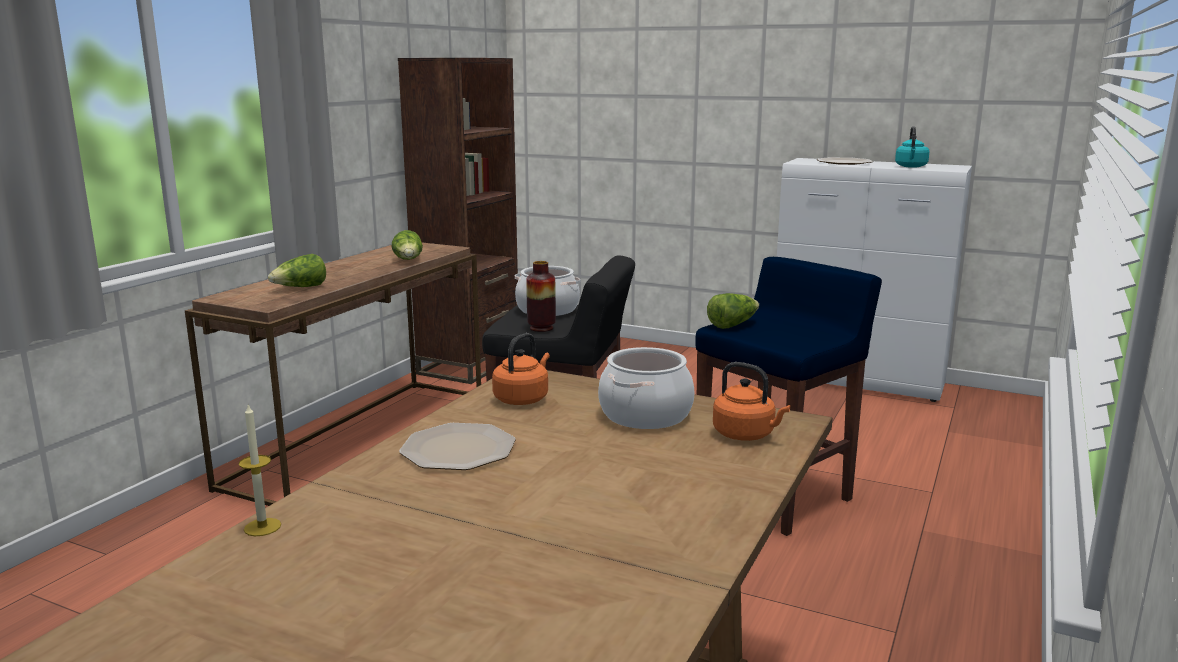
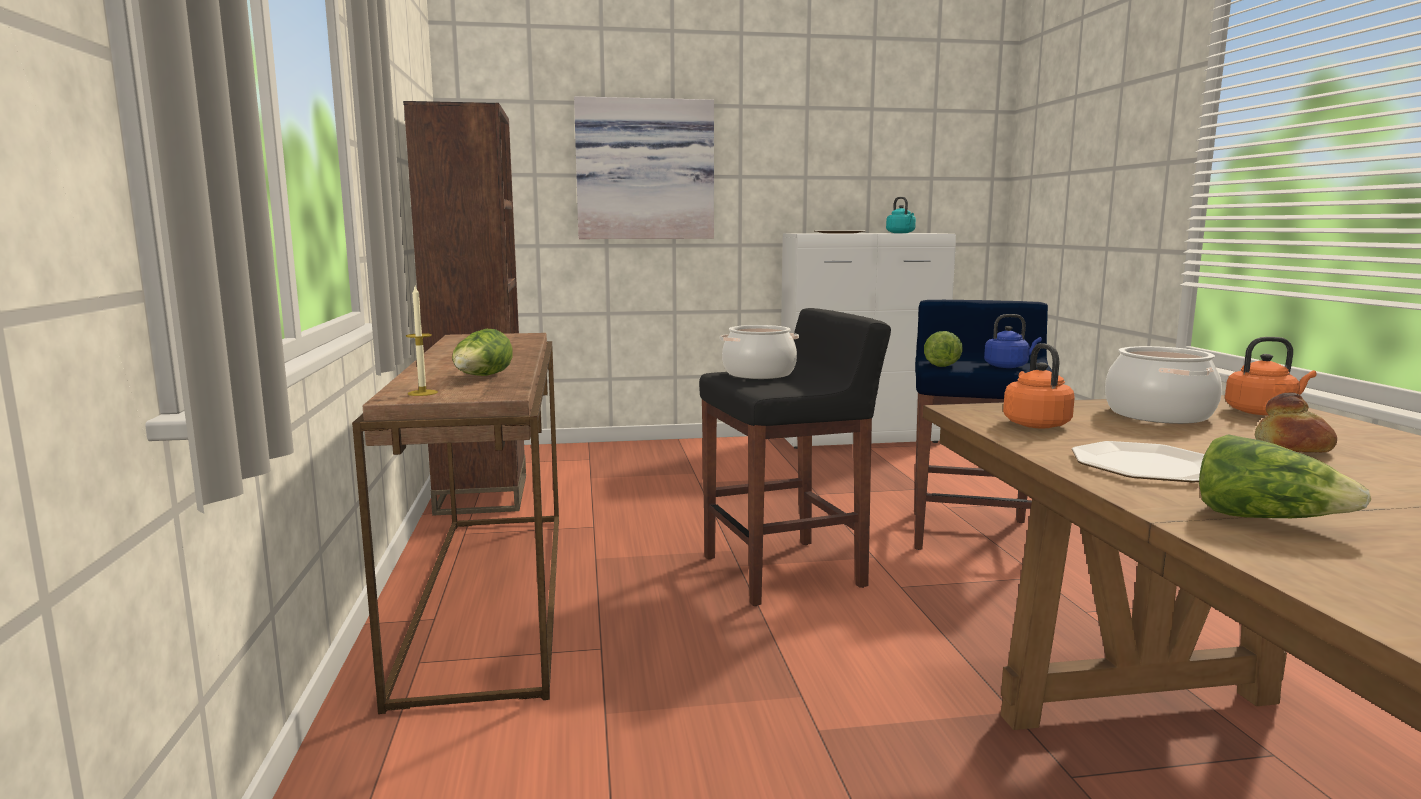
camera: 35 degrees left, 5 degrees down
candle [238,405,281,536] -> candle moved to [406,286,438,396]
lettuce [392,230,423,260] -> lettuce moved to [1199,434,1371,518]
vase [526,261,556,332] -> none
none -> picture [574,96,714,239]
none -> blue kettle [984,314,1042,368]
none -> bread [1255,393,1337,452]

